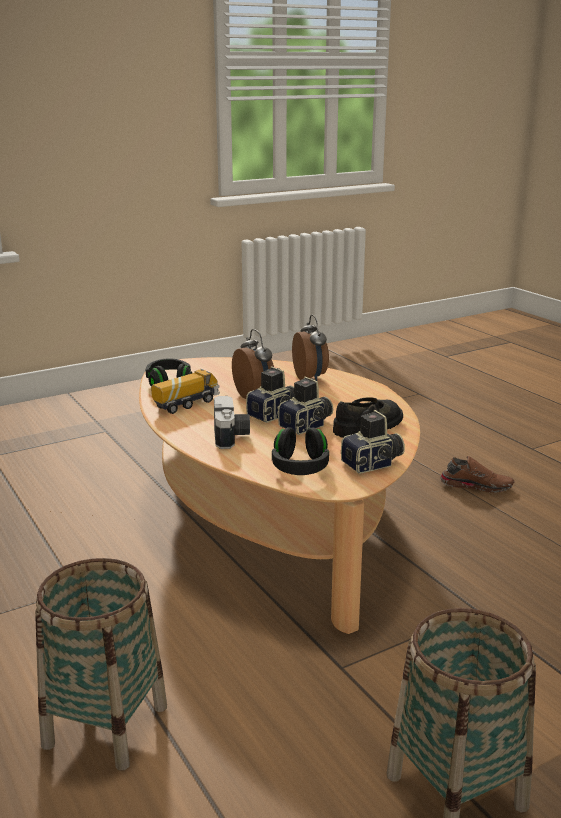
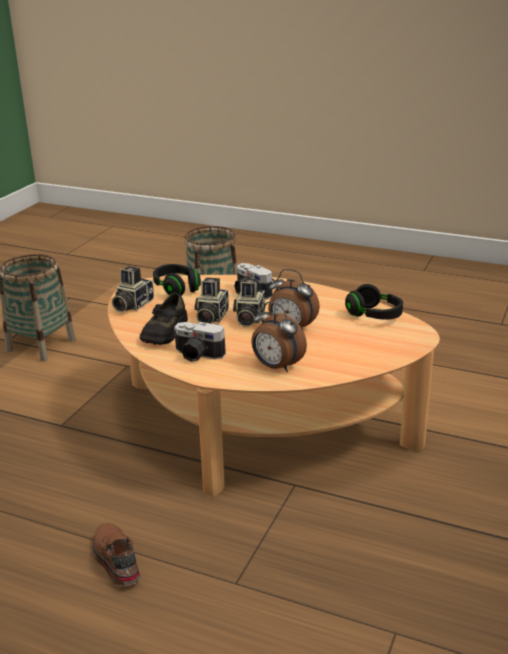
camera: 145 degrees right, 5 degrees up
toy truck [151,369,220,414] -> none
brown shoe [440,456,514,493] -> brown shoe turned 90 degrees clockwise [93,523,140,587]
none -> camera [174,322,226,362]

